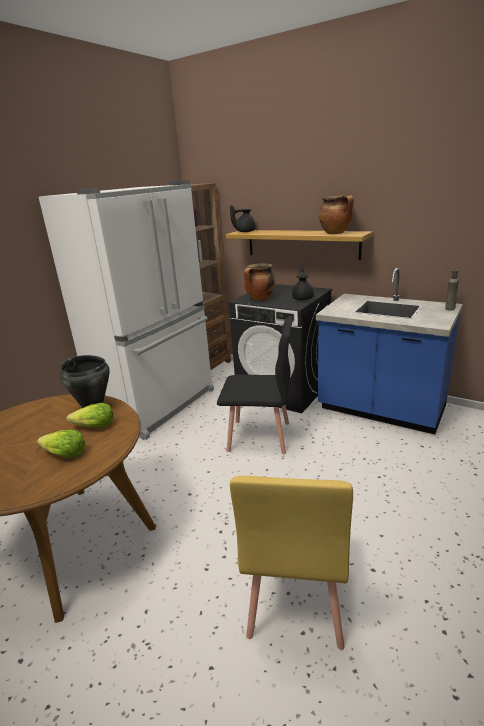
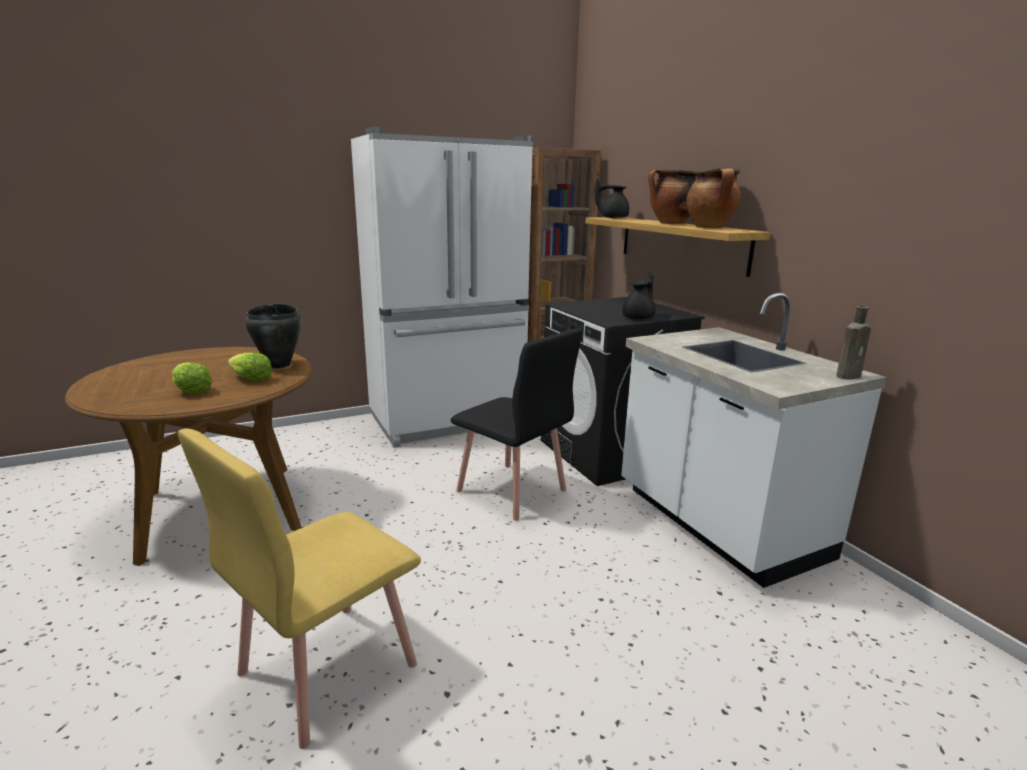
camera: 30 degrees right, 5 degrees down
cooking pot [244,264,275,301] -> cooking pot moved to [648,169,697,224]
blue counter [316,268,463,434] -> white counter [621,293,887,588]

